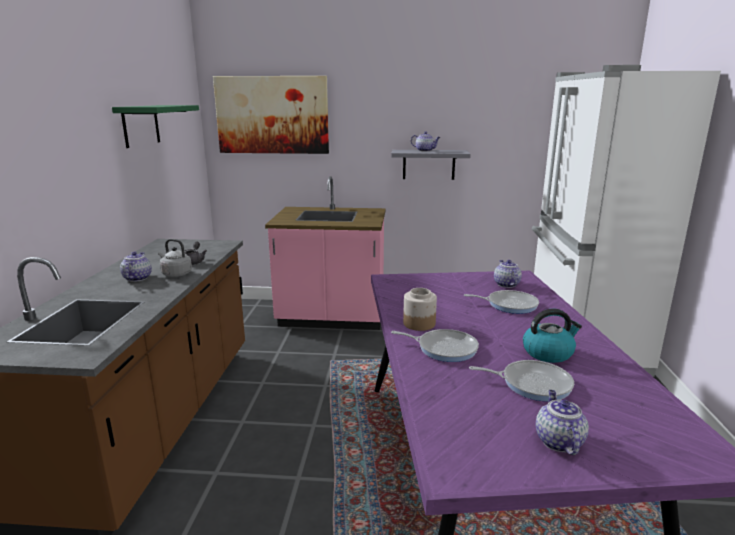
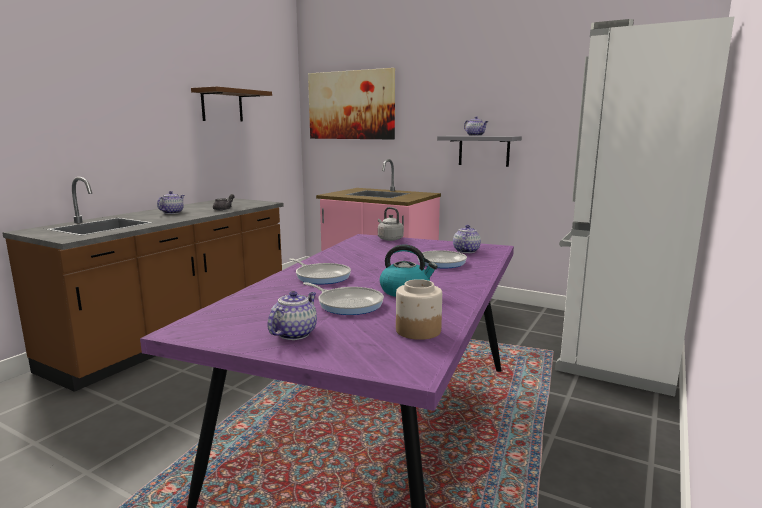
camera: 25 degrees right, 5 degrees down
green shelf [112,105,199,148] -> brown shelf [191,86,272,122]
grey kettle [158,239,192,277] -> grey kettle moved to [378,207,404,241]
jar [403,288,437,331] -> jar moved to [396,279,442,340]

